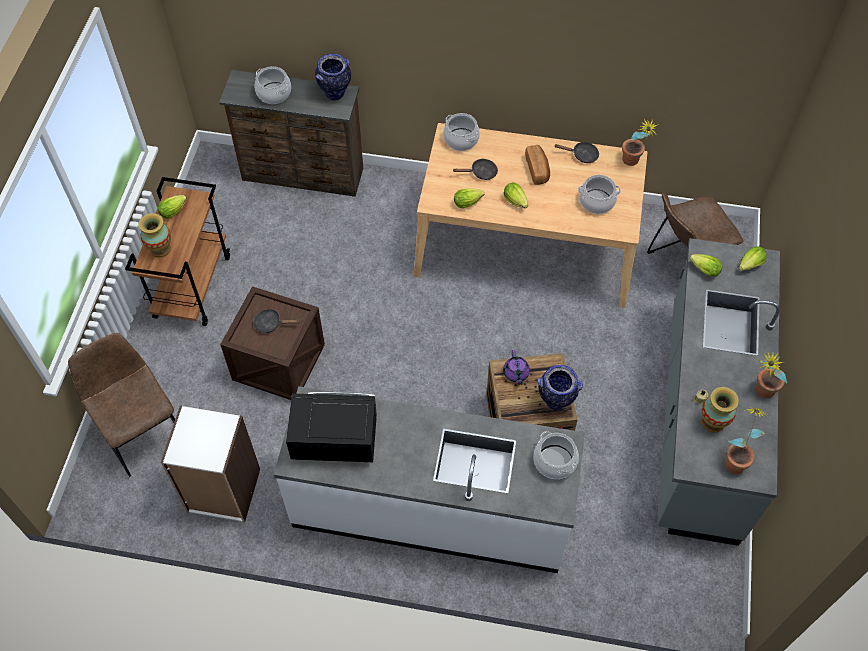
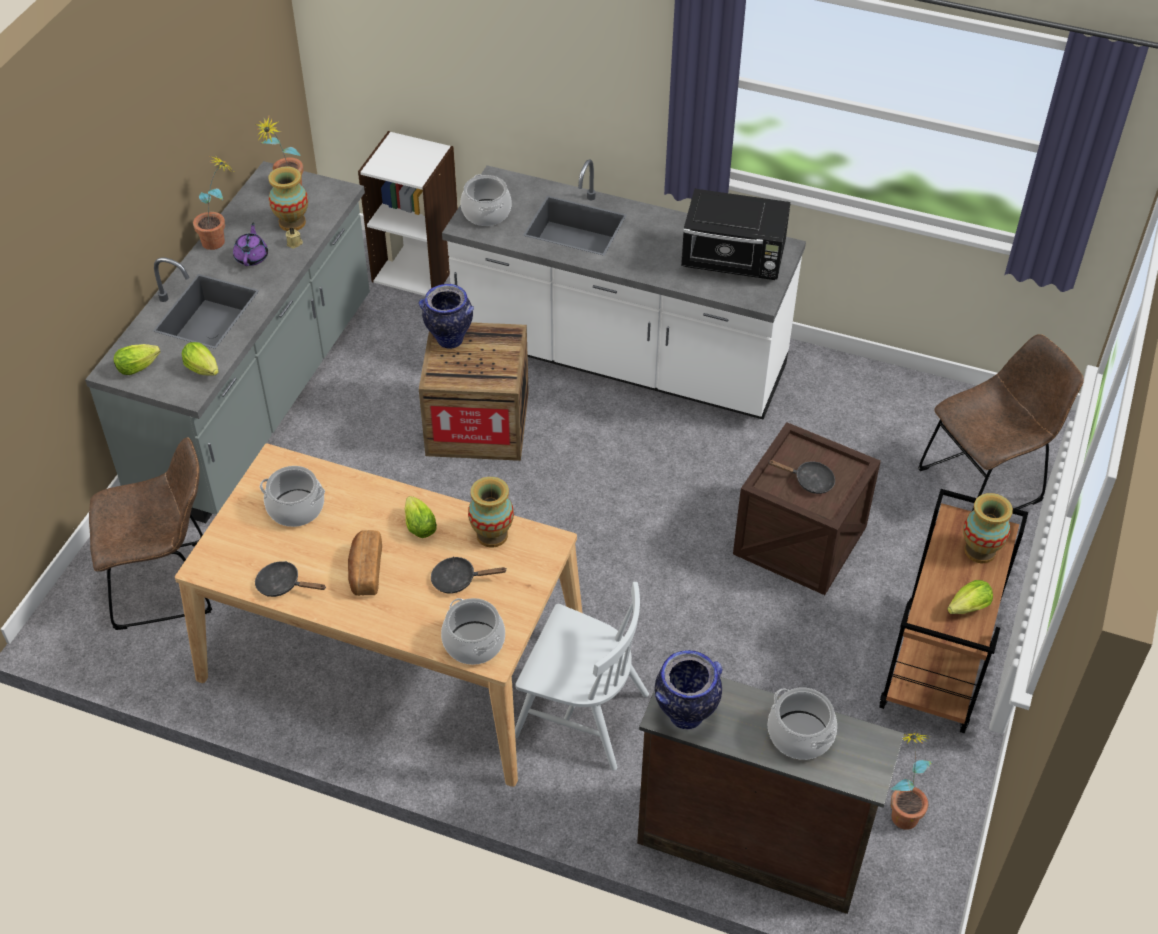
camera: 170 degrees left, 10 degrees down
brown chair [68,333,175,477] -> brown chair turned 90 degrees counterclockwise [918,334,1084,511]
white bookcase [161,406,260,522] -> white bookcase moved to [358,131,458,296]
lettuce [454,188,484,208] -> vase [468,477,514,548]
purple teapot [503,350,530,385] -> purple teapot moved to [233,222,268,266]
potted plant [622,119,657,166] -> potted plant moved to [890,732,932,830]
none -> white chair [515,582,649,770]

